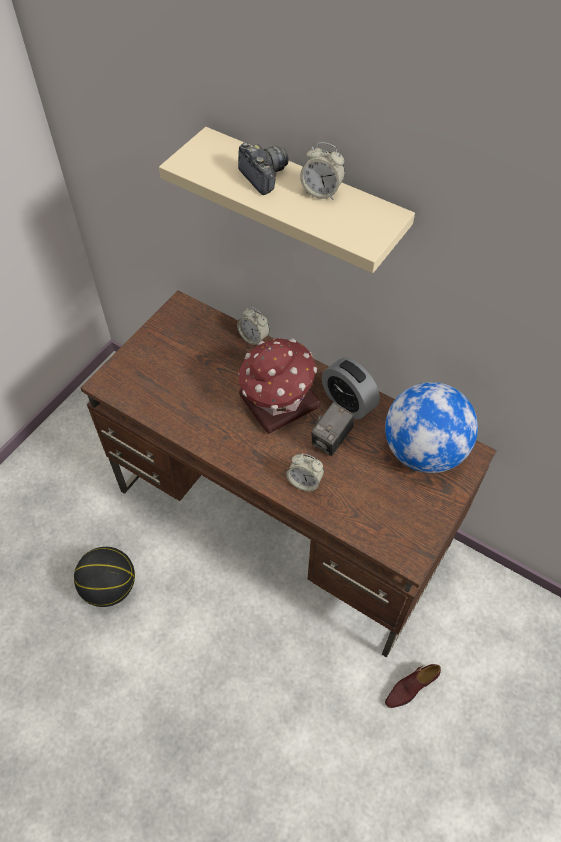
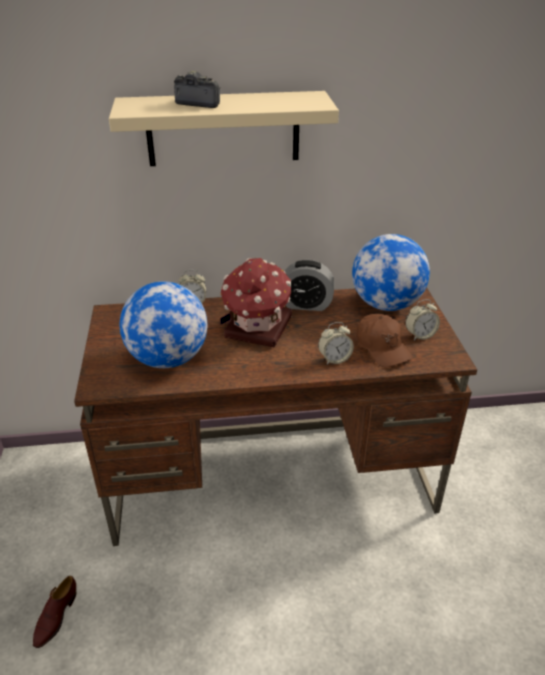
camera: 40 degrees left, 20 degrees down
basketball [74,547,135,607] -> none
alarm clock [300,142,345,200] -> alarm clock moved to [405,300,440,340]
camera [311,402,354,456] -> none
brown shoe [385,664,441,708] -> brown shoe moved to [33,576,76,648]
none -> globe [120,281,207,368]
none -> brown cap [356,314,413,367]

